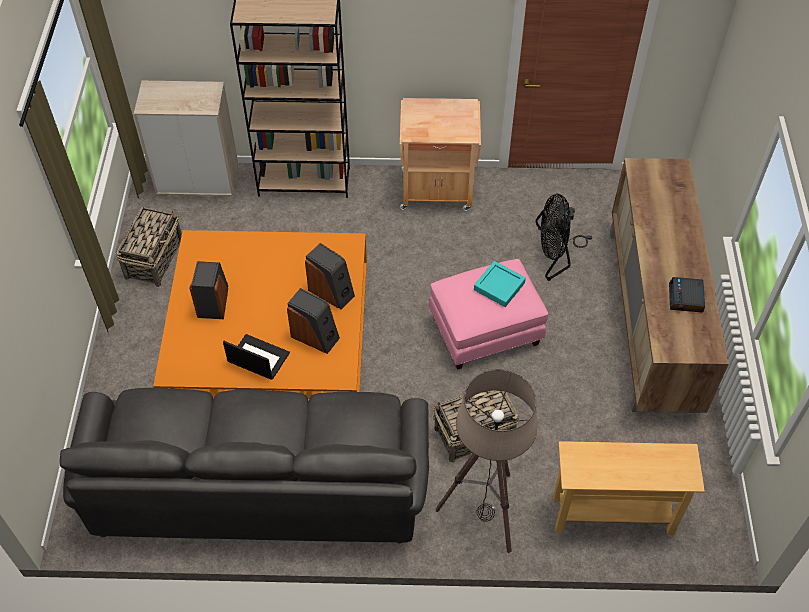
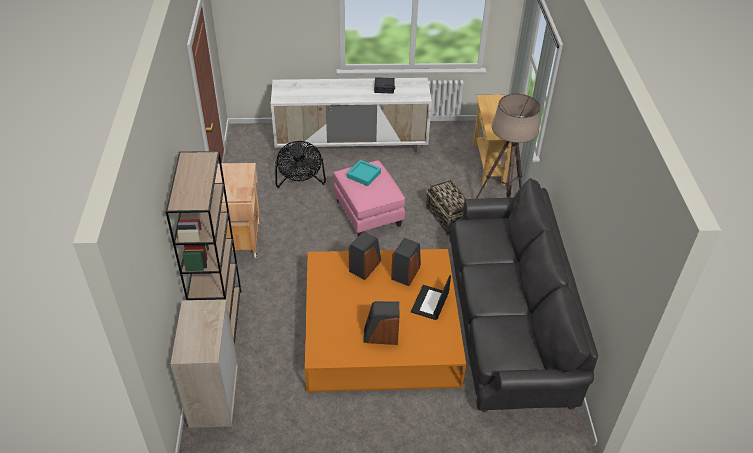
camera: 95 degrees left, 10 degrees down
basket [116,207,182,287] -> none
brown tv stand [610,158,729,413] -> white tv stand [271,78,432,157]

